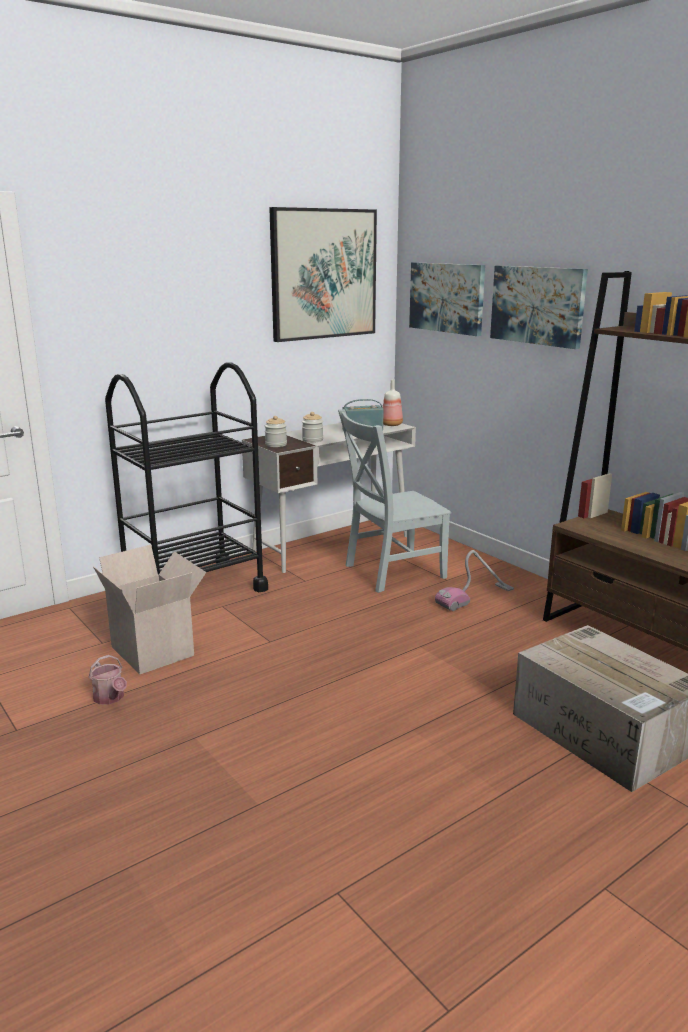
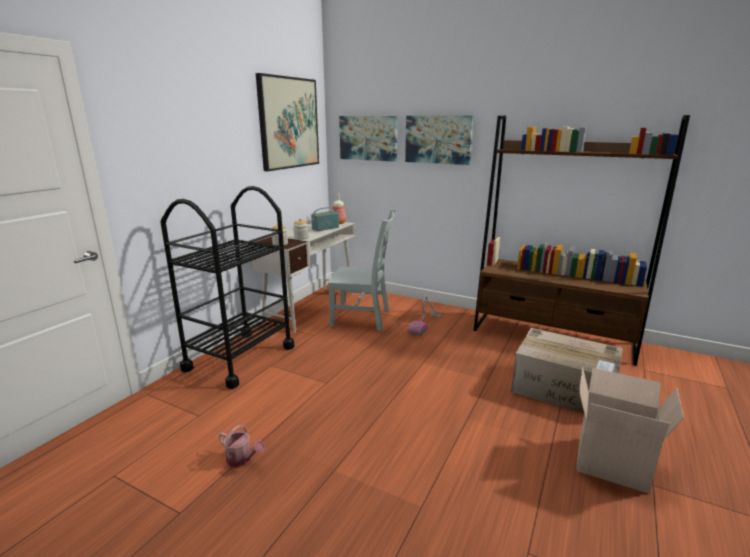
camera: 25 degrees left, 0 degrees up
cardboard box [93,545,206,675] -> cardboard box moved to [576,367,684,493]
grey chair [338,409,451,593] -> grey chair turned 120 degrees counterclockwise [328,210,395,331]

